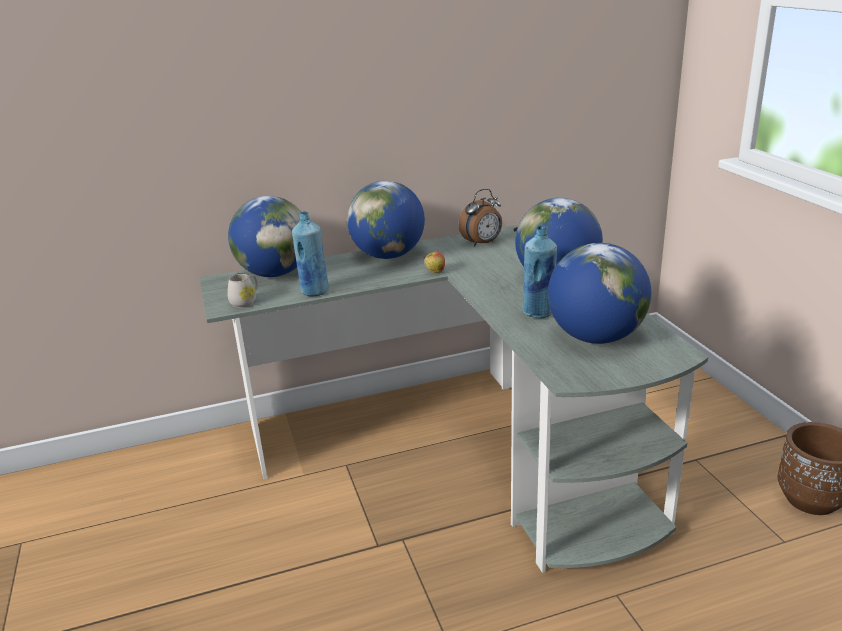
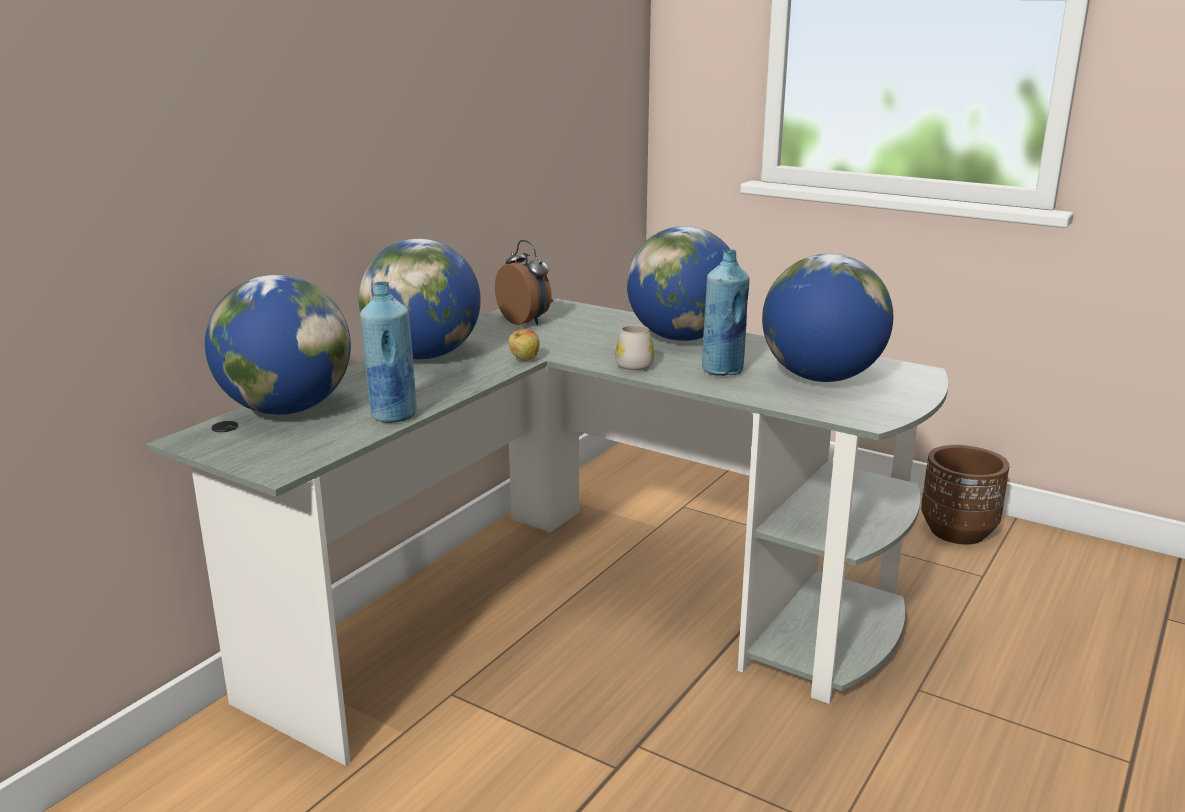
camera: 40 degrees left, 5 degrees down
white mug [227,274,258,308] -> white mug moved to [615,325,654,372]
alarm clock [459,189,502,247] -> alarm clock turned 60 degrees counterclockwise [495,240,552,325]

